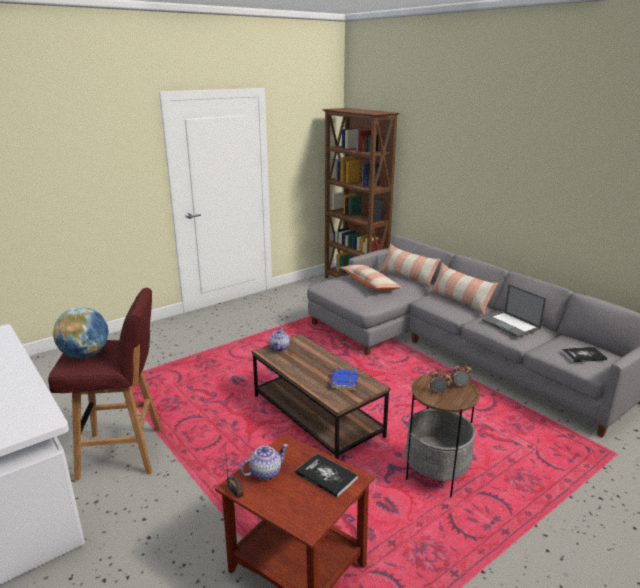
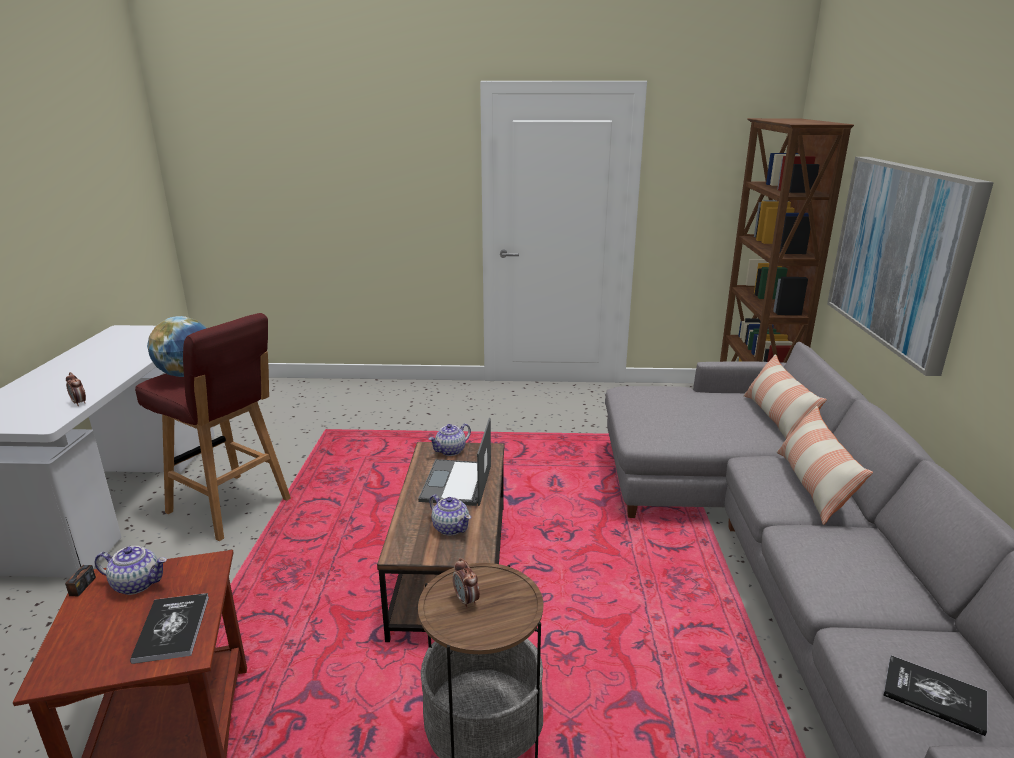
camera: 40 degrees right, 0 degrees up
blue book [330,369,358,391] -> teapot [430,494,471,535]
pillow [340,265,402,291] -> none
alarm clock [451,363,472,387] -> alarm clock moved to [66,372,86,406]
laptop [482,284,546,338] -> laptop moved to [418,418,491,506]
none -> picture [827,157,994,376]

